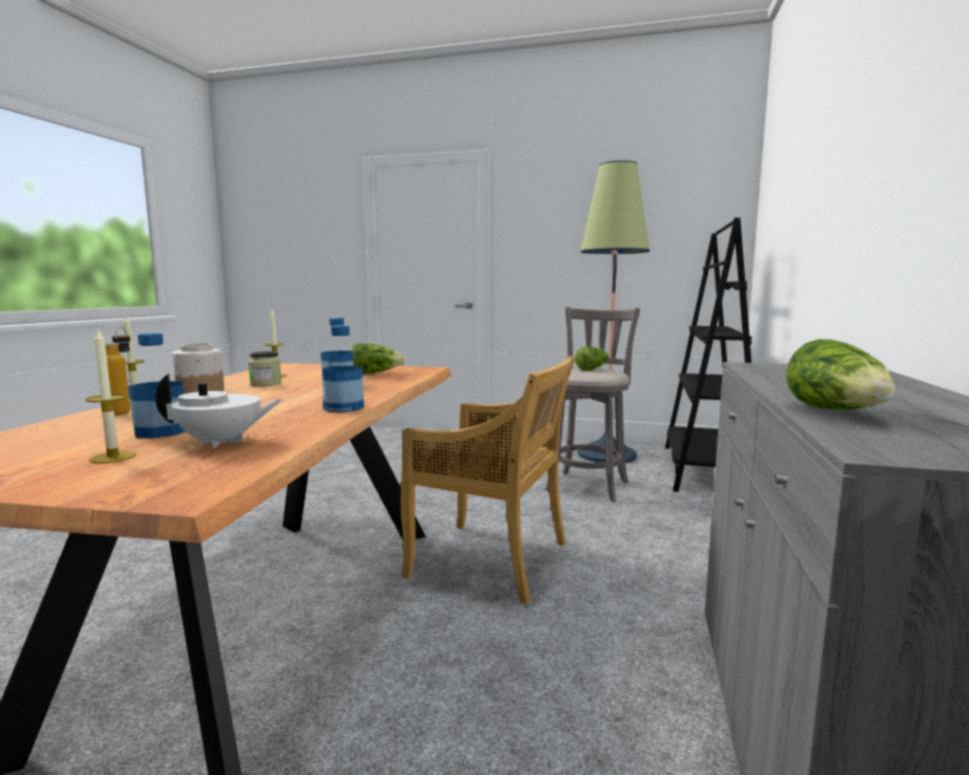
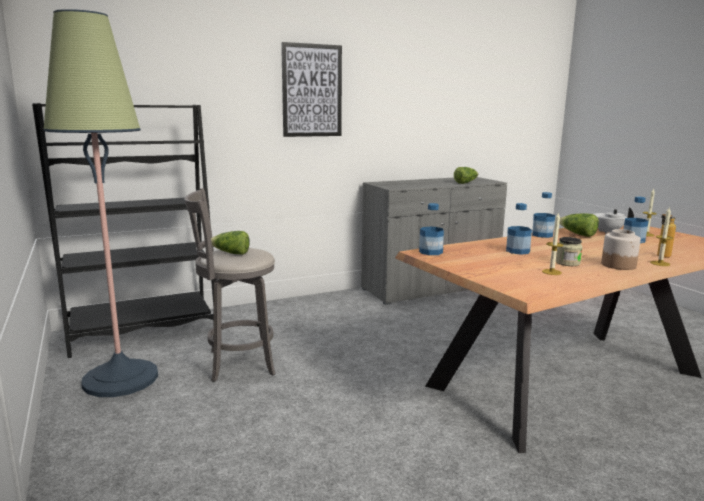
camera: 130 degrees left, 5 degrees up
lettuce [351,343,406,374] -> lettuce moved to [559,213,599,237]
beige chair [401,356,575,605] -> none
none -> picture [281,42,342,137]
none -> bottle [419,203,444,255]

